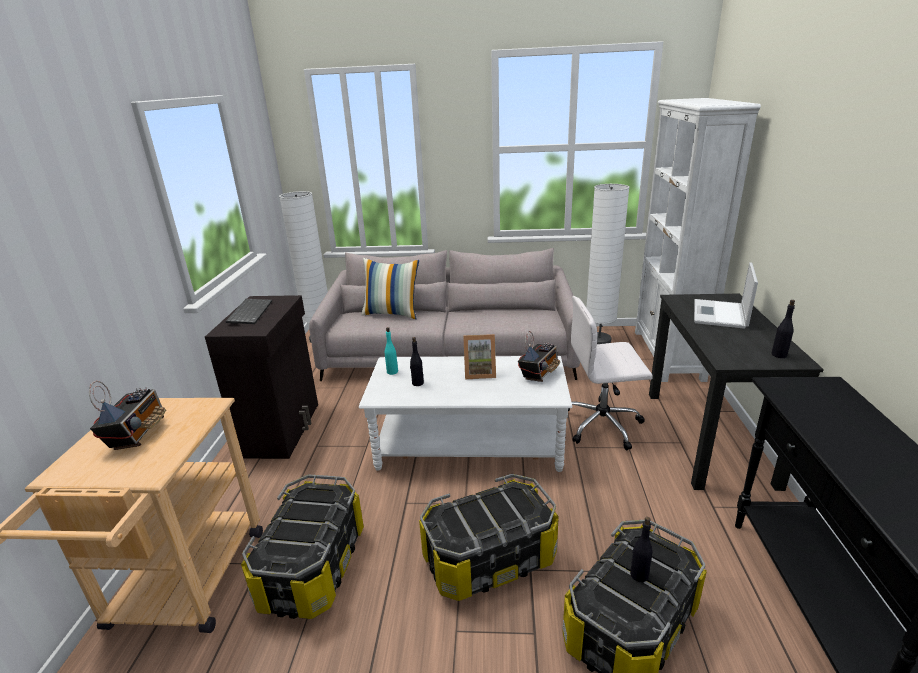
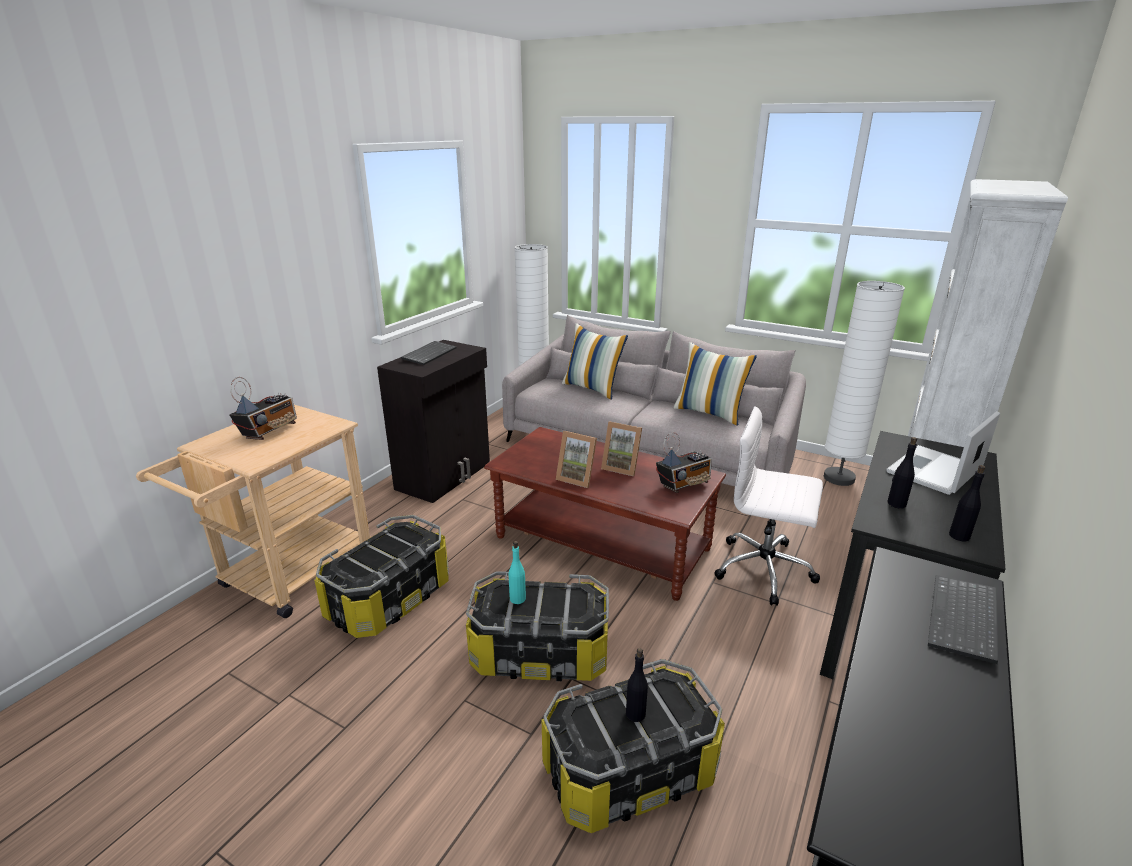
camera: 25 degrees right, 0 degrees up
white coffee table [359,356,572,472] -> brown coffee table [484,427,726,601]
turquoise bottle [385,327,398,375] -> turquoise bottle moved to [509,541,526,604]
black bottle [410,337,424,386] -> black bottle moved to [888,437,917,509]
none -> picture frame [556,431,597,488]
none -> pillow [673,342,757,426]
none -> keyboard [928,575,998,664]

